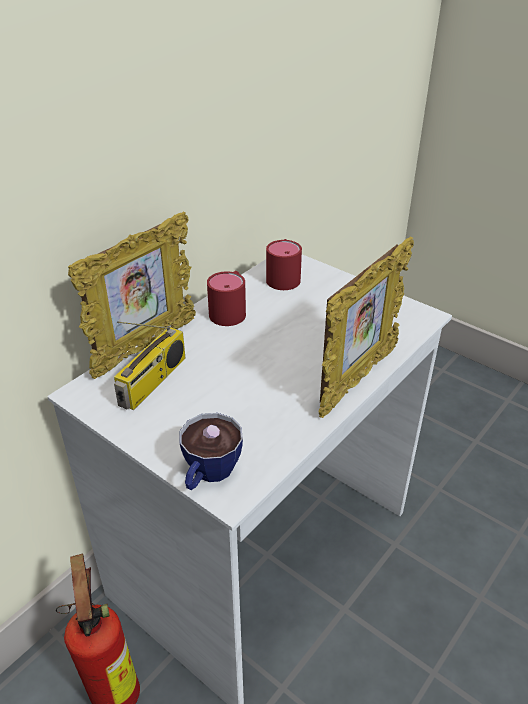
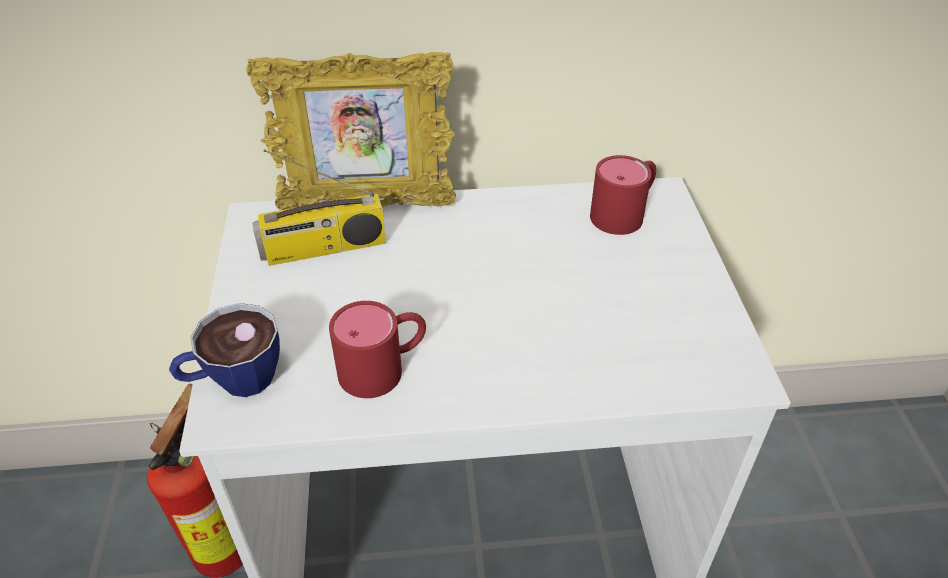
camera: 45 degrees right, 5 degrees up
red mug [207,271,246,326] -> red mug moved to [329,301,426,398]
picture frame [319,237,414,418] -> none

